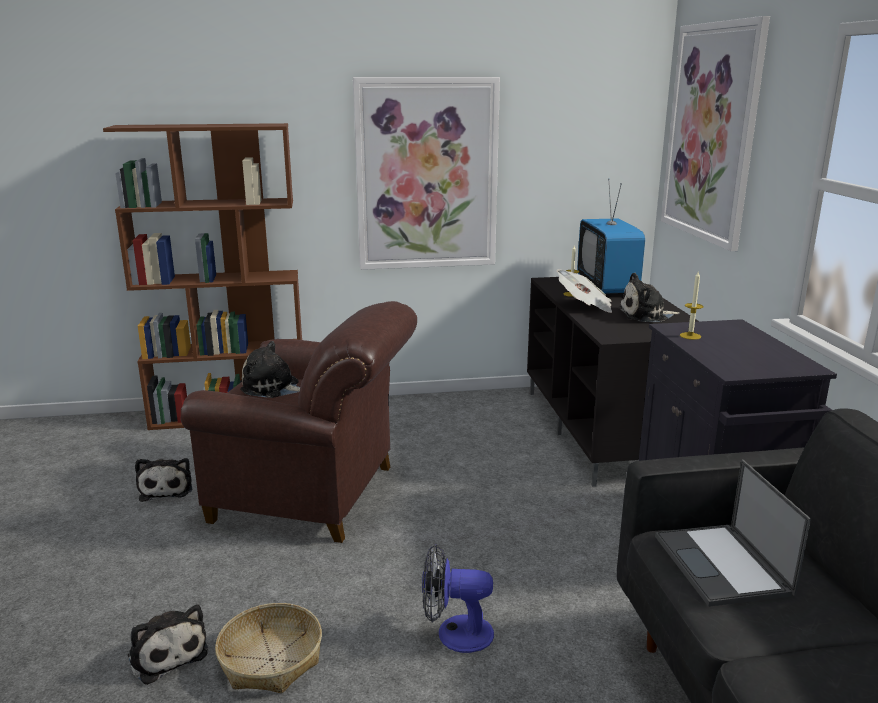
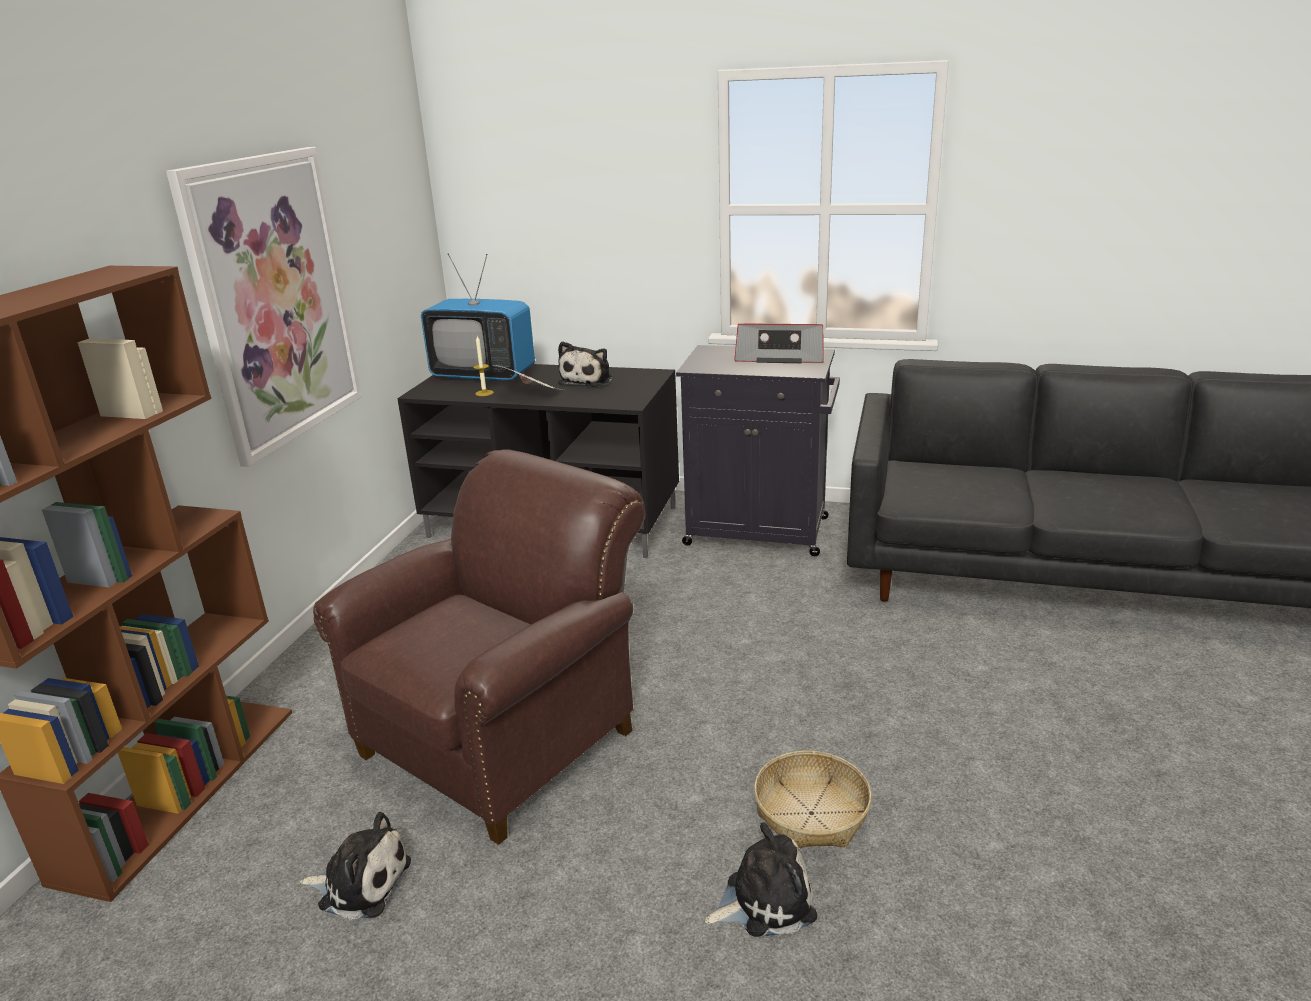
camera: 65 degrees left, 5 degrees up
plush toy [240,341,300,398] -> none
fan [422,544,494,653] -> none
laptop [655,459,811,607] -> none
picture [661,16,770,251] -> none
candle [680,272,703,340] -> none
none -> radio [734,323,824,363]

